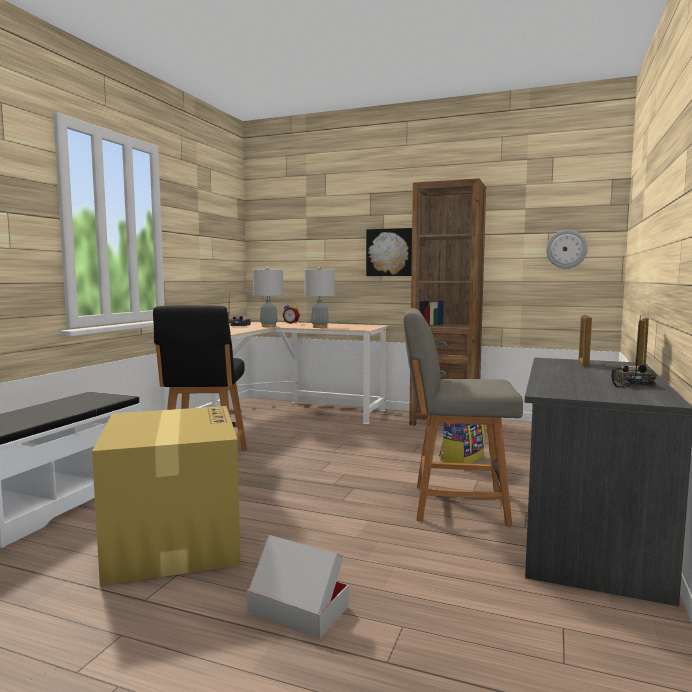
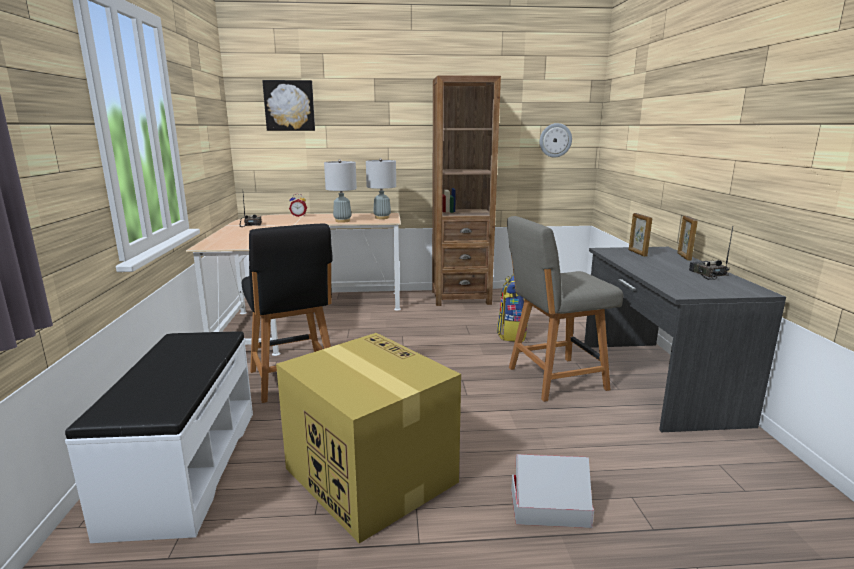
camera: 25 degrees left, 10 degrees up
grey table lamp [253,267,283,327] -> grey table lamp moved to [366,158,396,219]
picture [366,228,412,276] -> picture moved to [262,80,315,131]

